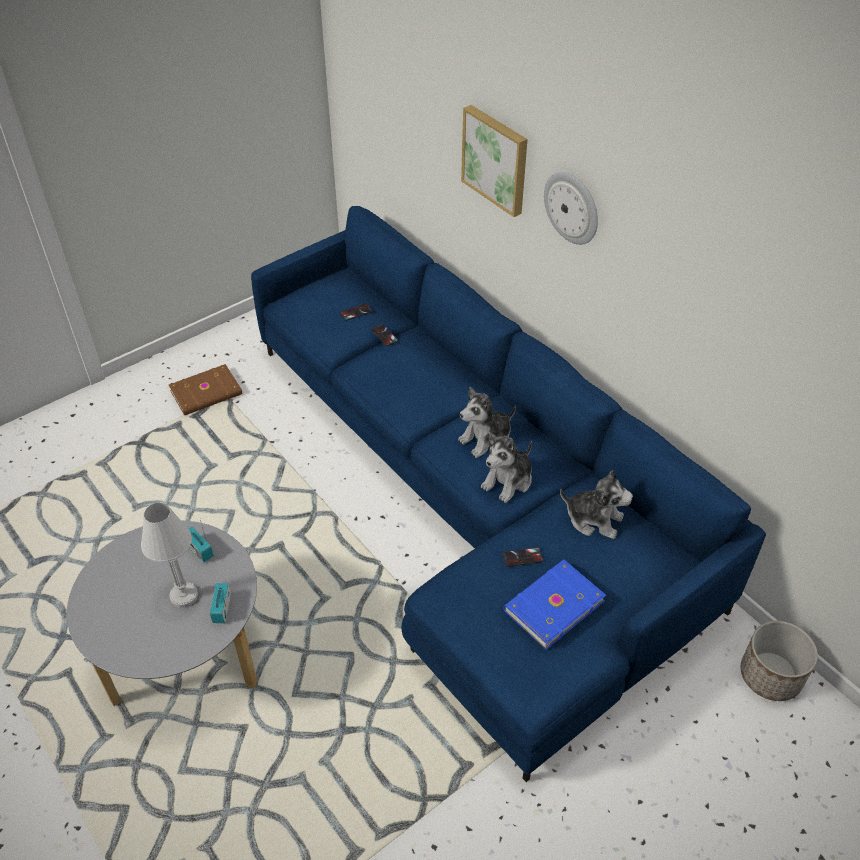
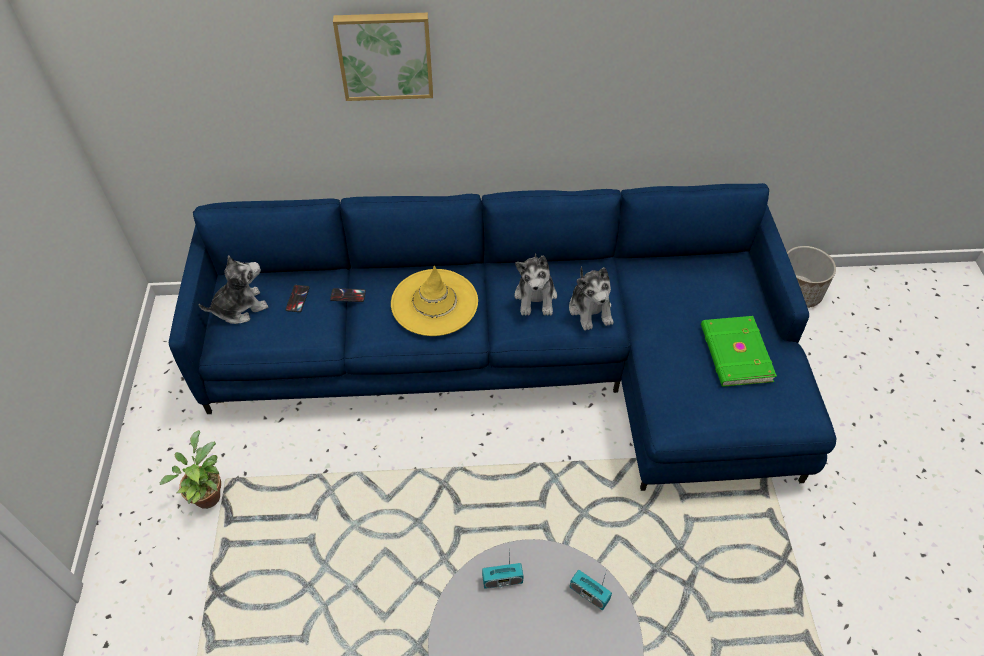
camera: 55 degrees left, 5 degrees up
white table lamp [141,503,198,608] -> none
brown book [169,364,243,415] -> potted plant [160,430,221,509]
phone [503,547,543,567] -> none
blue book [503,560,606,650] -> green book [701,316,777,387]
wall clock [544,172,598,245] -> none
plush toy [560,470,633,539] -> plush toy moved to [199,255,269,324]
none -> yellow hat [391,266,478,336]

